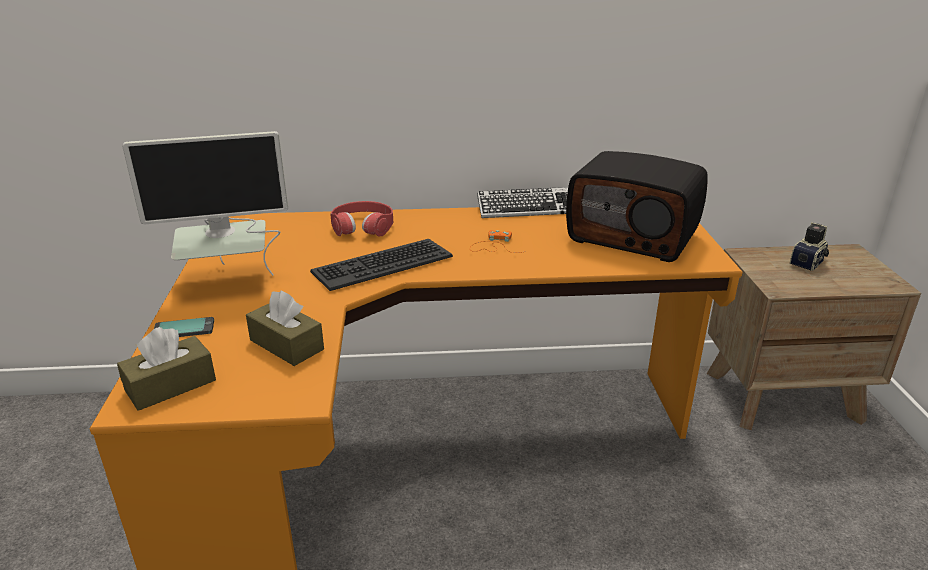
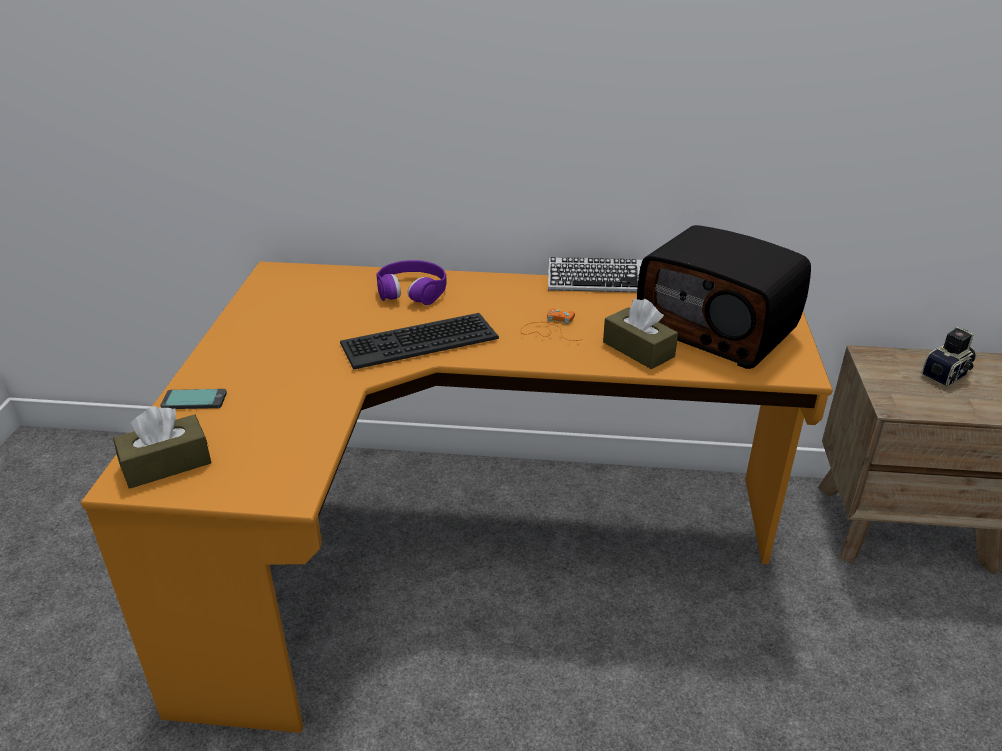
camera: 10 degrees right, 5 degrees up
monitor [122,131,288,276] -> none
brown tissue box [246,290,324,366] -> brown tissue box moved to [603,299,678,369]
red headphones [330,201,393,237] -> purple headphones [377,260,447,305]

